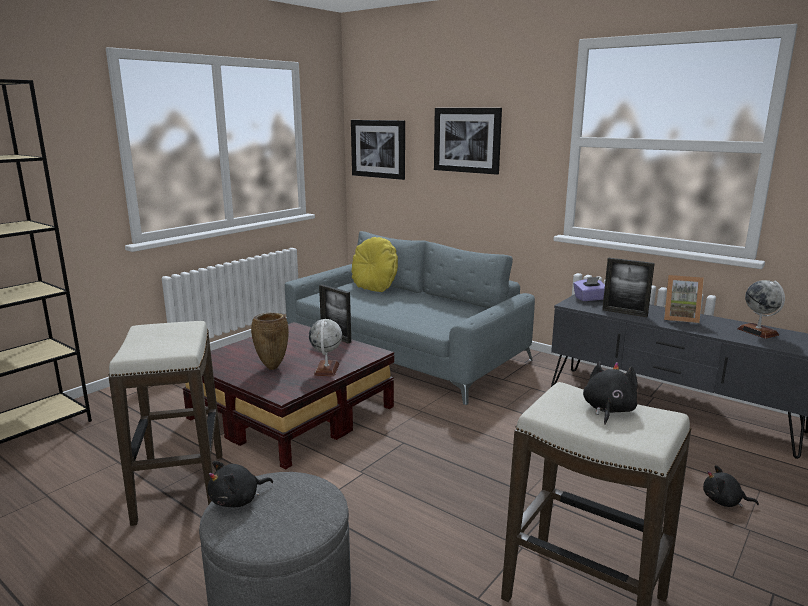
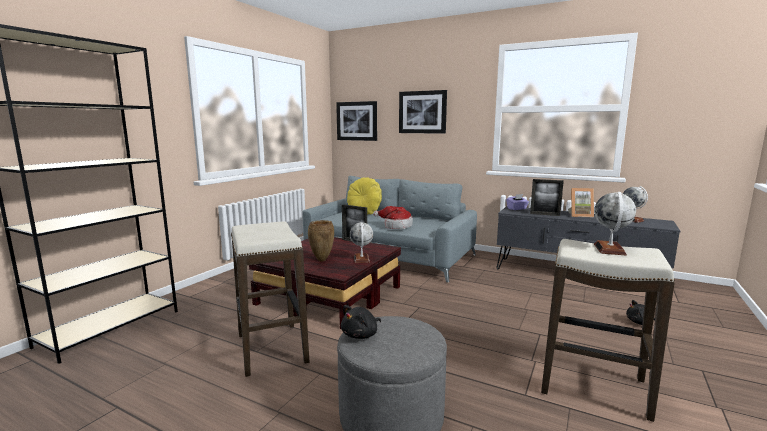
camera: 10 degrees left, 5 degrees down
black plush toy [583,361,638,424] -> globe [594,192,636,256]
none -> hat [373,206,413,229]

